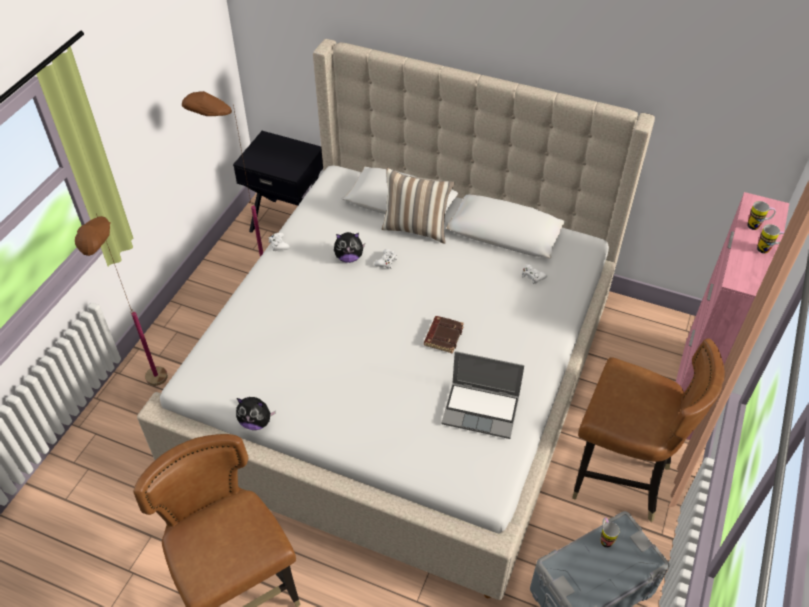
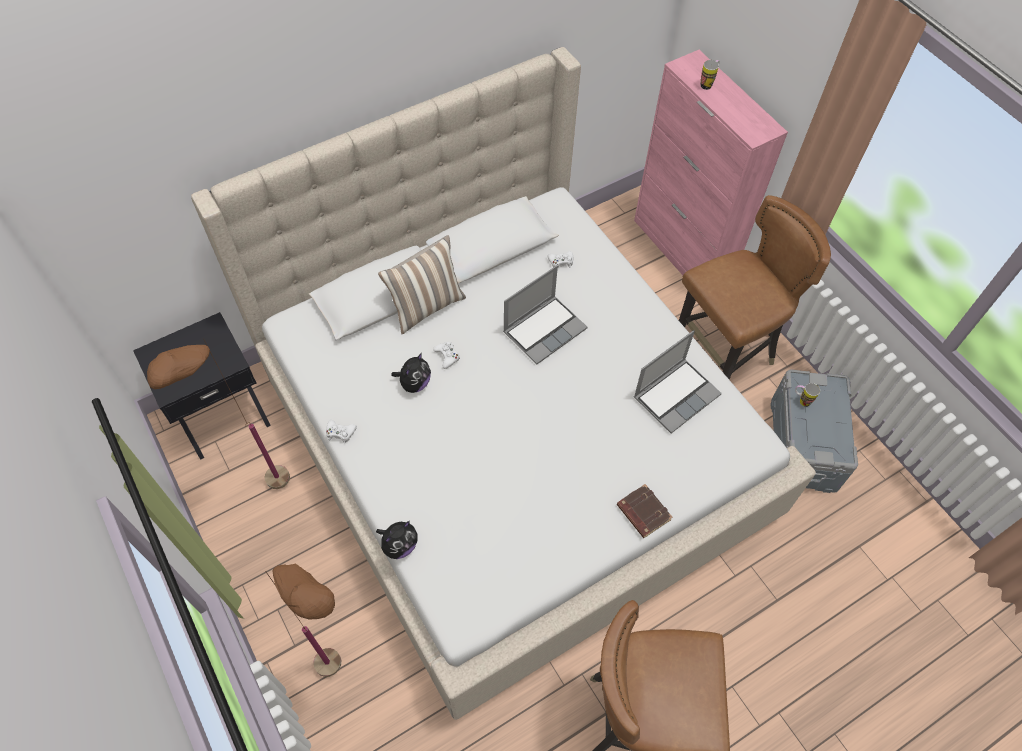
camera: 55 degrees left, 10 degrees up
plush toy [236,397,276,430] -> plush toy moved to [376,521,418,559]
brown book [424,316,464,354] -> brown book moved to [617,484,673,538]
mug [757,224,785,254] -> none
none -> laptop [503,265,588,364]

